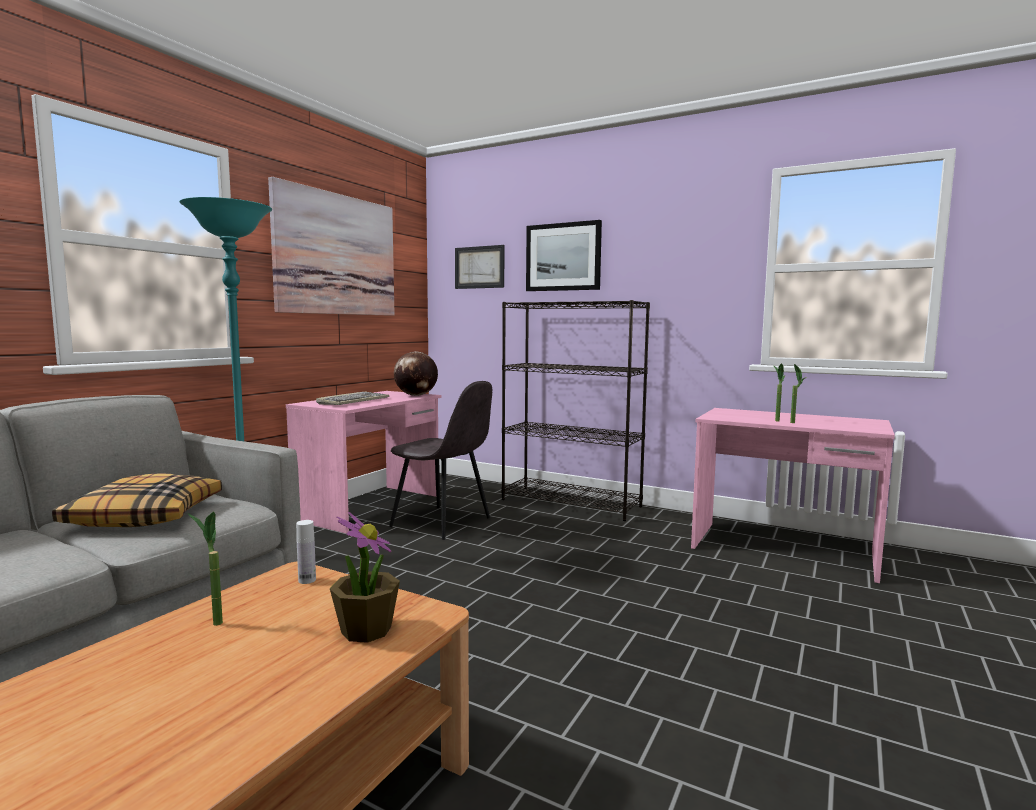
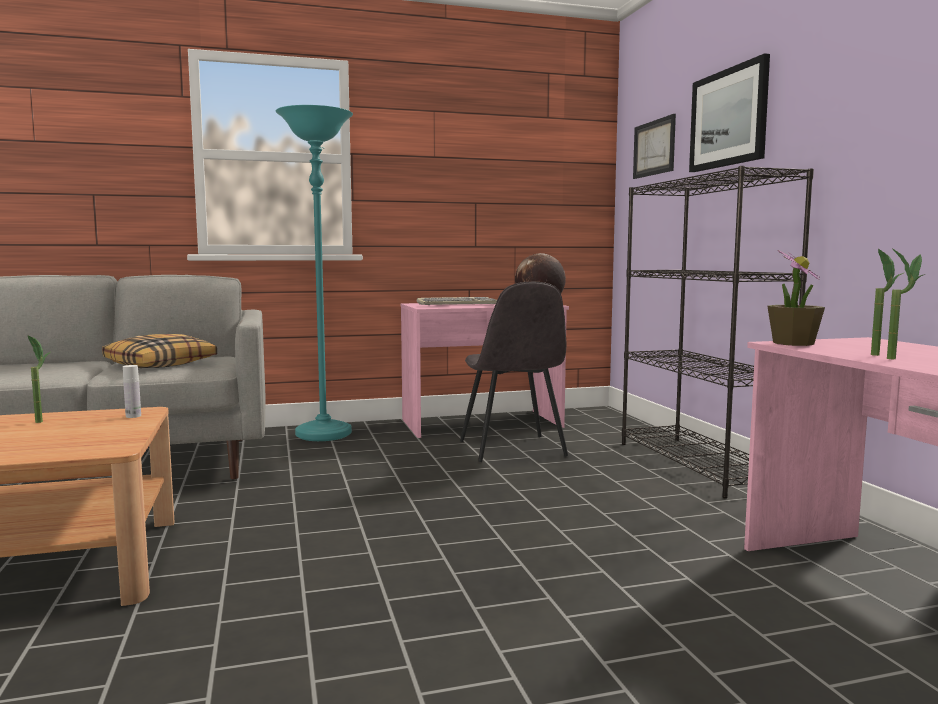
camera: 45 degrees right, 0 degrees up
picture [268,177,395,316] -> none
potted plant [330,512,400,643] -> potted plant moved to [767,250,825,346]

